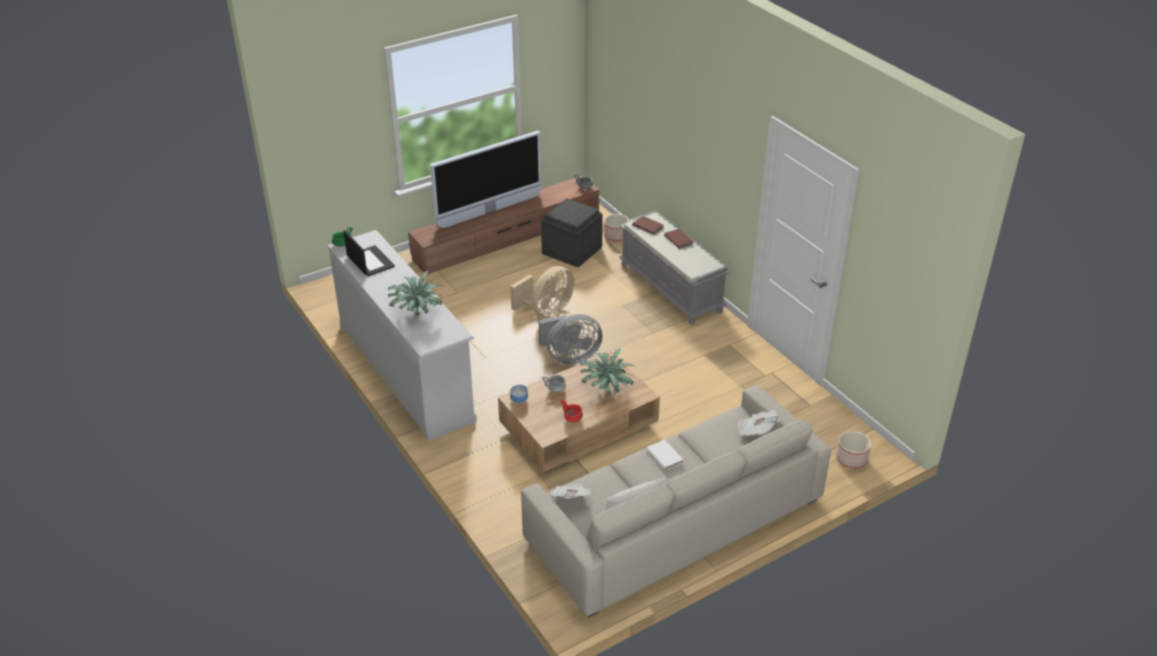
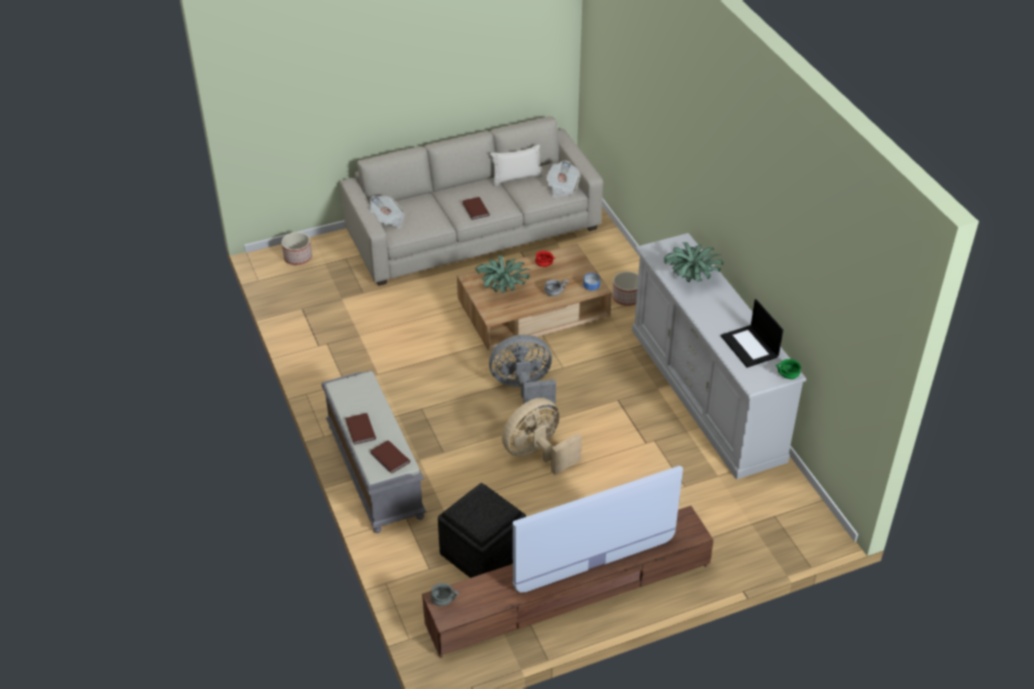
camera: 170 degrees left, 5 degrees up
planter [604,214,629,242] -> planter moved to [612,271,638,306]
white book [646,440,684,470] -> brown book [462,197,490,220]

